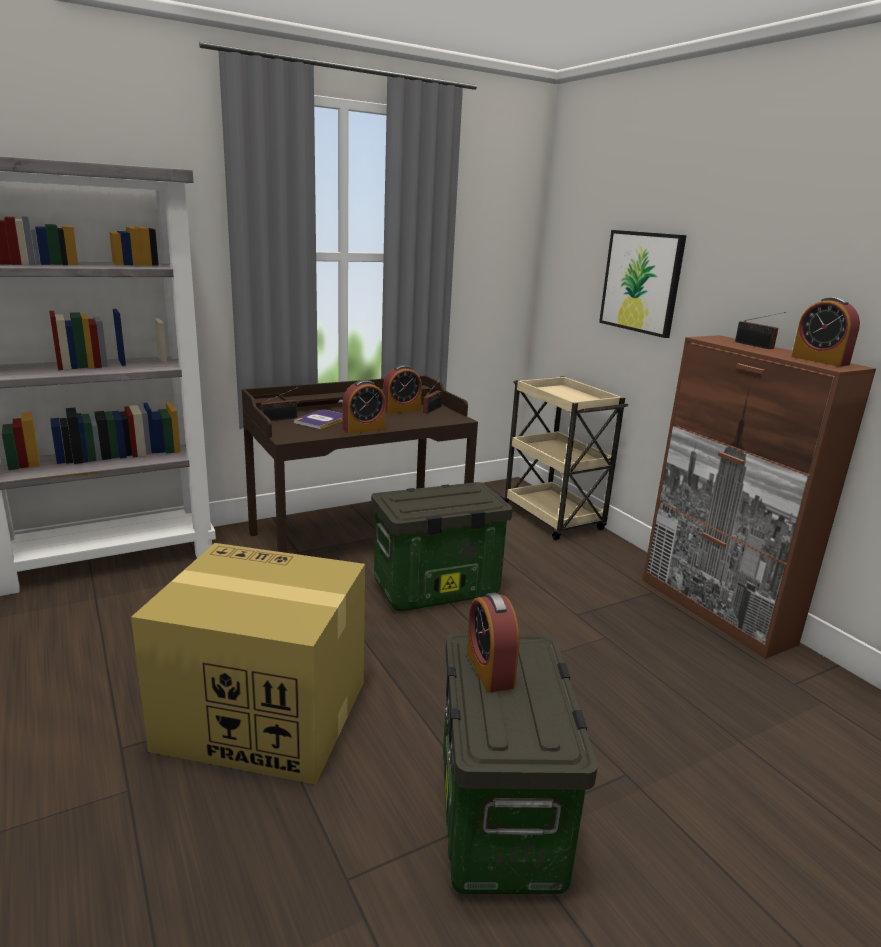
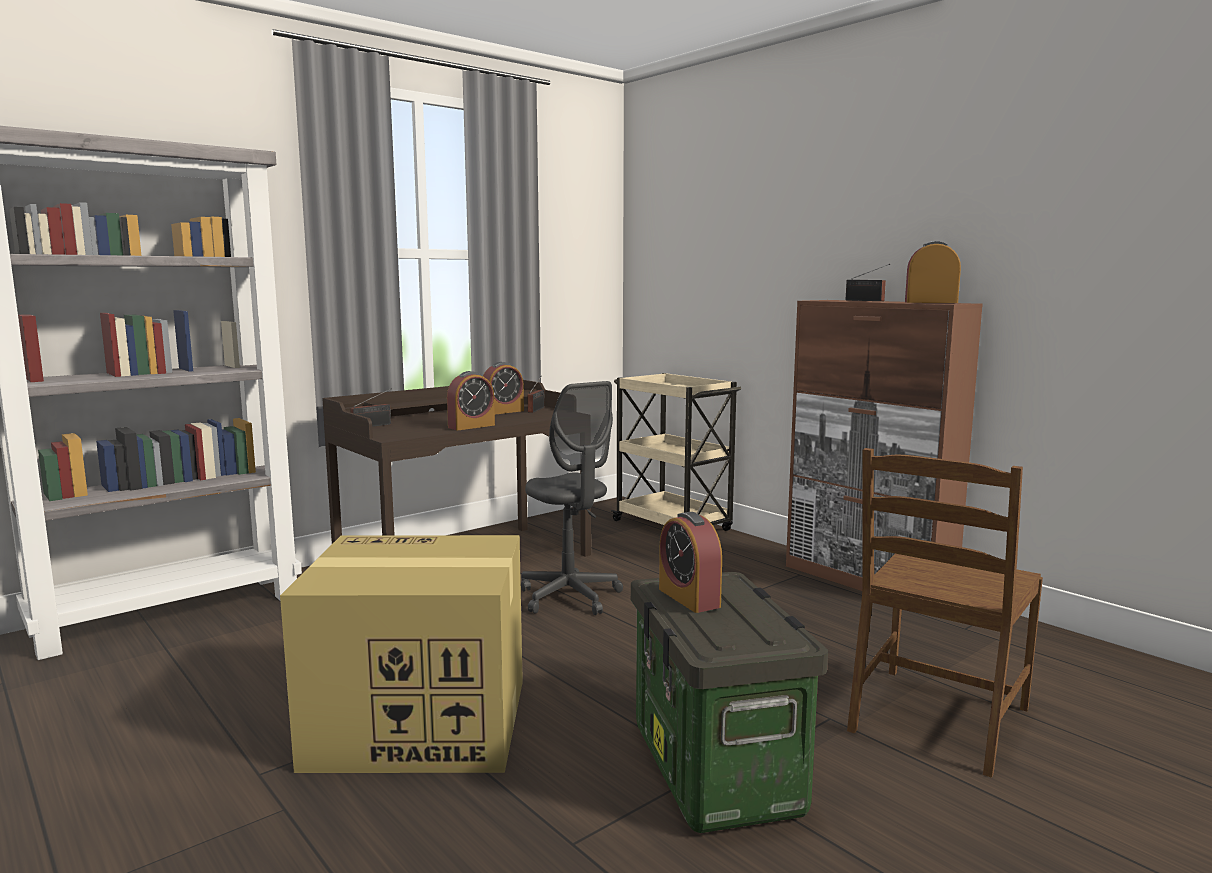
camera: 10 degrees left, 10 degrees down
book [294,410,343,429] -> none
storage box [371,482,513,611] -> grey office chair [521,381,623,615]
picture [599,230,687,338] -> none
alarm clock [791,297,860,367] -> alarm clock turned 150 degrees clockwise [905,241,961,303]
none -> brown chair [847,448,1043,778]

